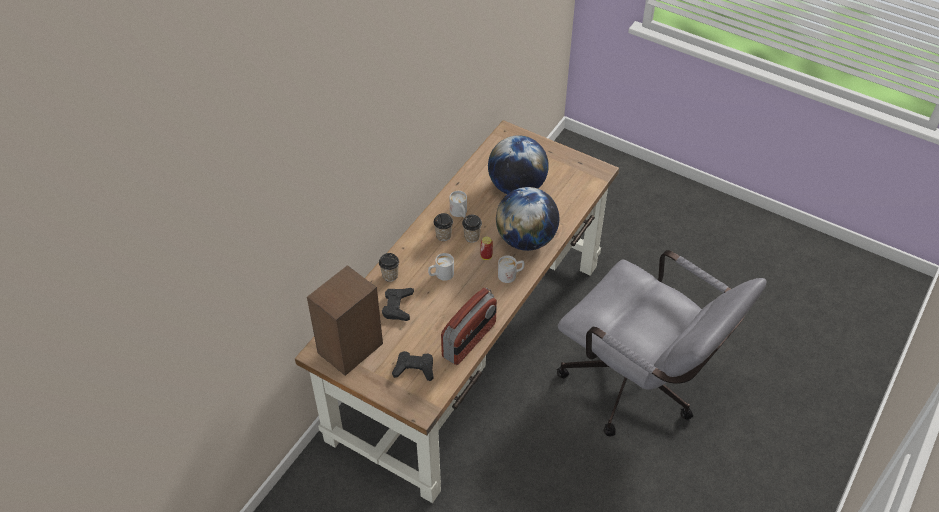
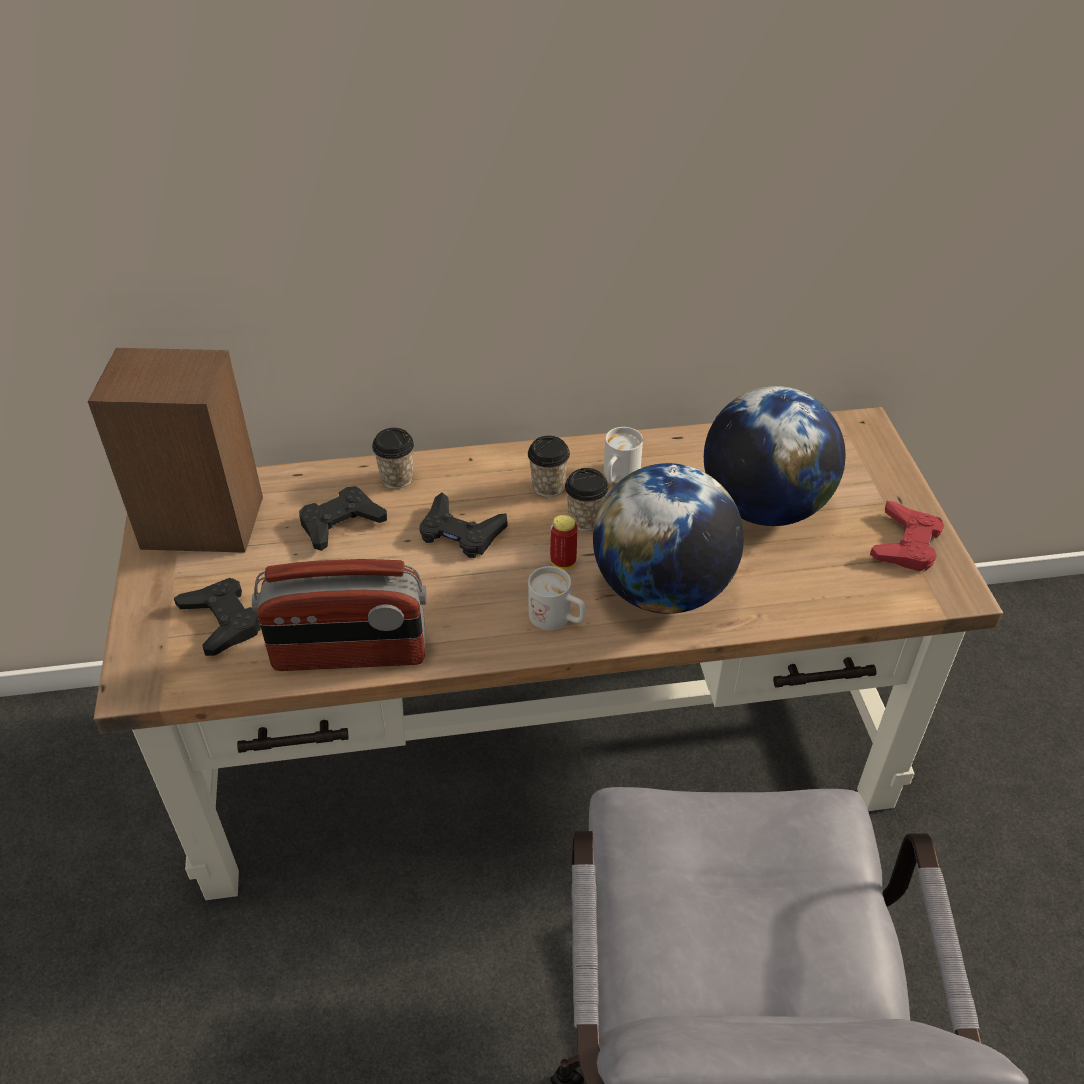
camera: 50 degrees right, 5 degrees down
white mug [428,253,454,281] -> black game controller [420,492,507,558]
none -> red game controller [870,501,944,571]

